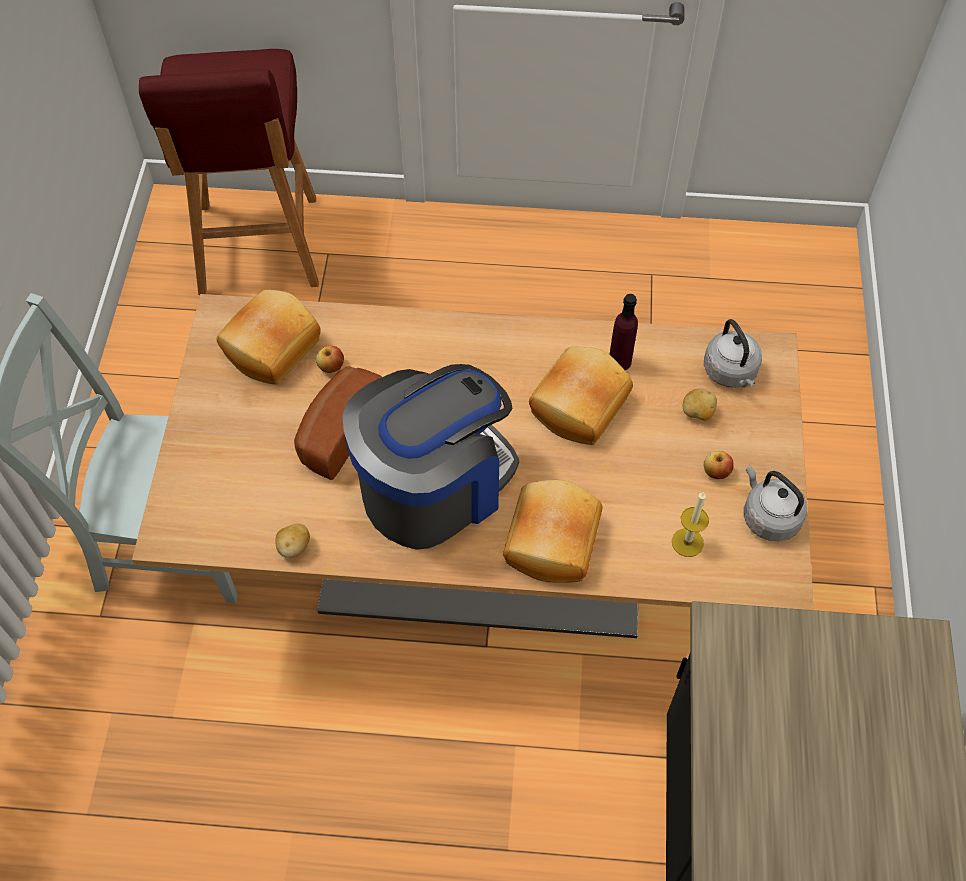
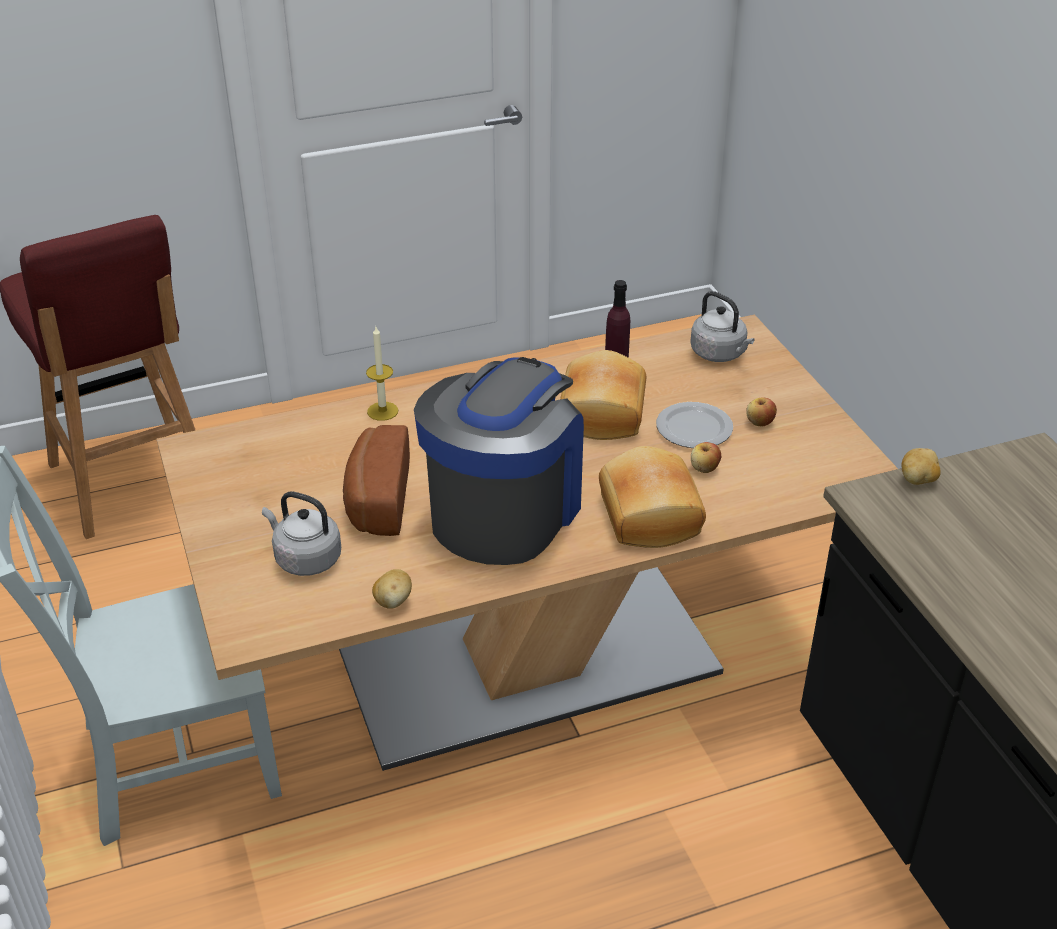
camera: 25 degrees left, 20 degrees down
bread [217,290,321,385] -> none
apple [316,346,344,373] -> apple moved to [691,442,721,473]
candle [672,491,709,557] -> candle moved to [366,327,398,421]
potato [683,388,717,420] -> potato moved to [901,448,941,485]
grey kettle [744,465,807,541] -> grey kettle moved to [262,491,341,576]
none -> plate [656,402,733,448]

